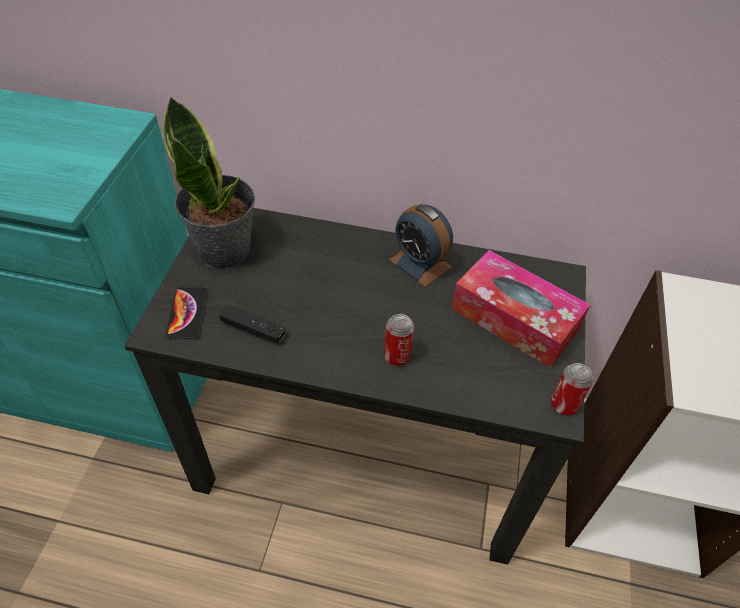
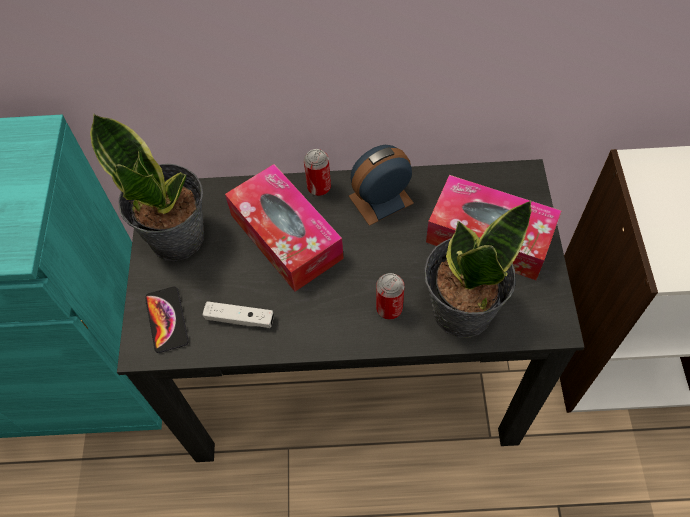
camera: 10 degrees left, 10 degrees up
black game controller [220,305,286,343] -> white game controller [203,301,274,328]
alarm clock [389,204,453,287] -> alarm clock turned 120 degrees clockwise [349,145,414,226]
can [551,363,593,416] -> can moved to [304,149,331,196]
none -> tissue box [225,164,344,292]
none -> potted plant [425,199,532,338]

